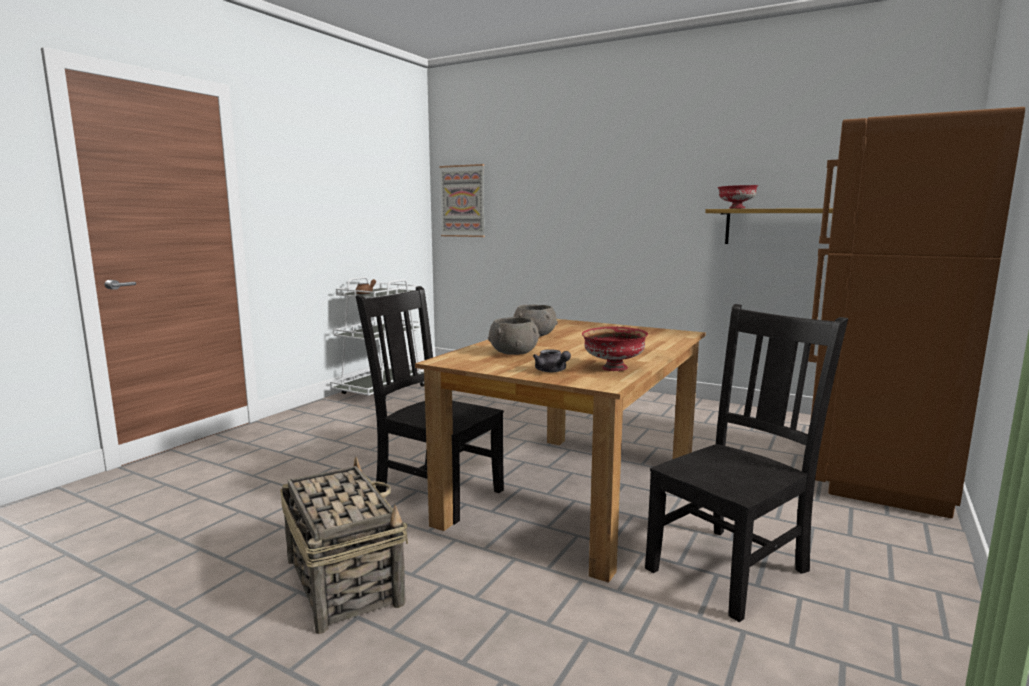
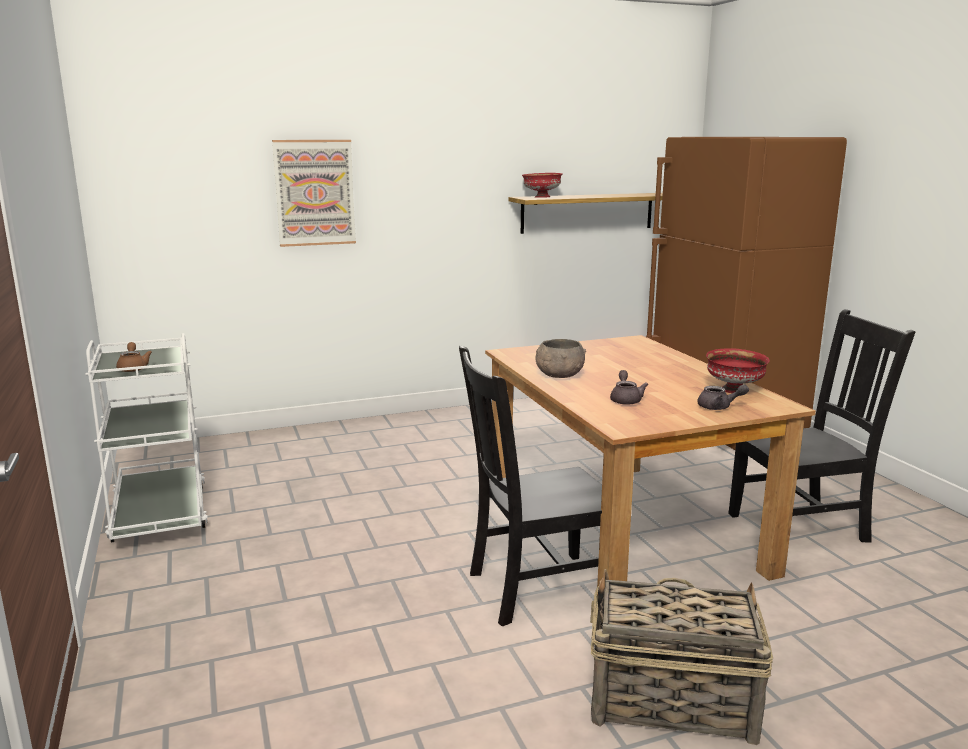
camera: 50 degrees left, 5 degrees up
picture [439,164,485,237] -> picture moved to [272,140,356,247]
grey bowl [488,317,540,355] -> grey teapot [610,370,648,405]
black chair [645,304,848,622] -> black chair turned 75 degrees clockwise [728,309,915,542]

